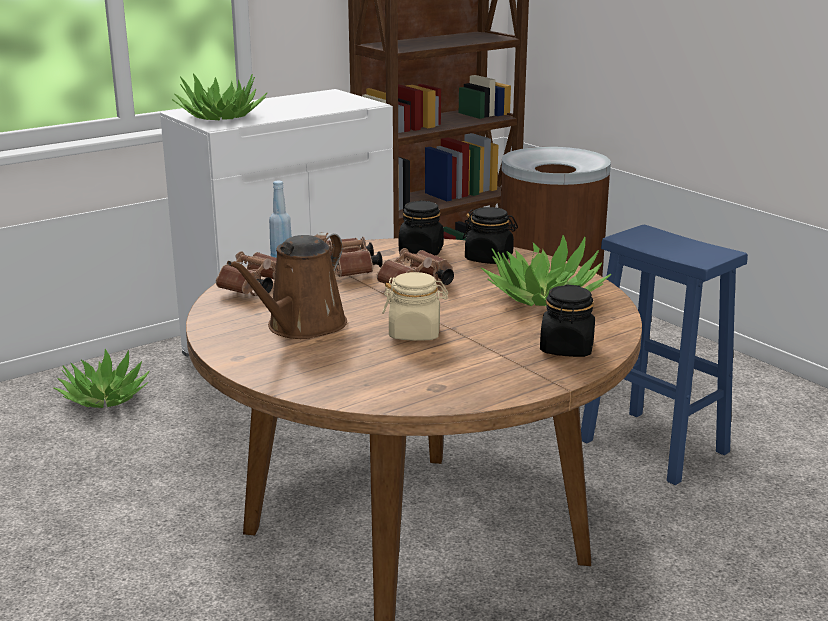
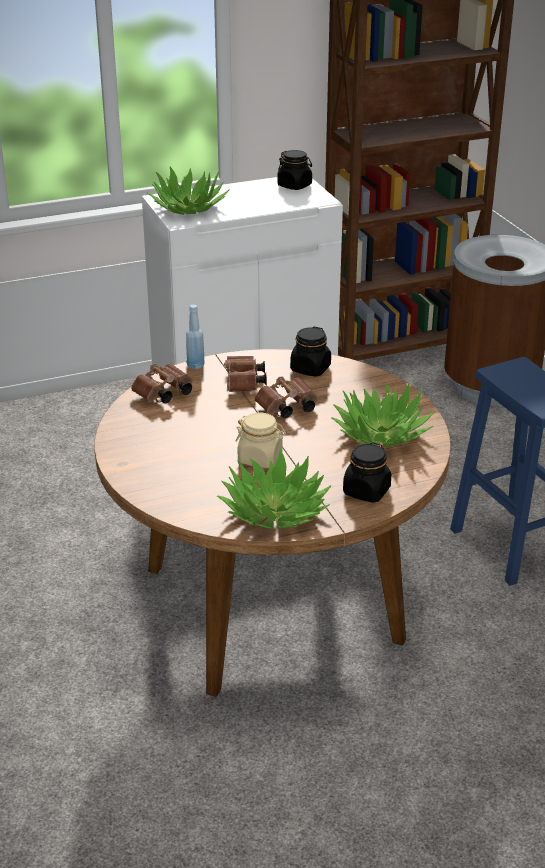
camera: 15 degrees right, 10 degrees up
potted plant [54,349,150,408] -> potted plant moved to [217,449,331,529]
brown watering can [227,232,347,339] -> none
black jar [463,207,518,264] -> black jar moved to [277,150,312,190]

